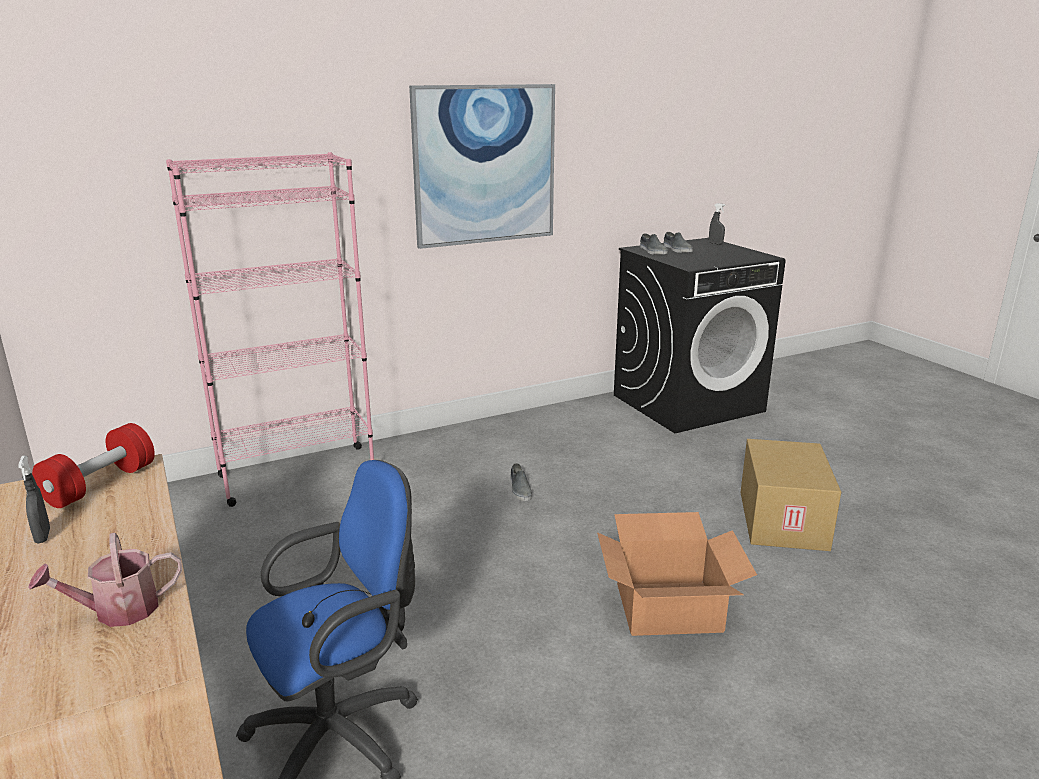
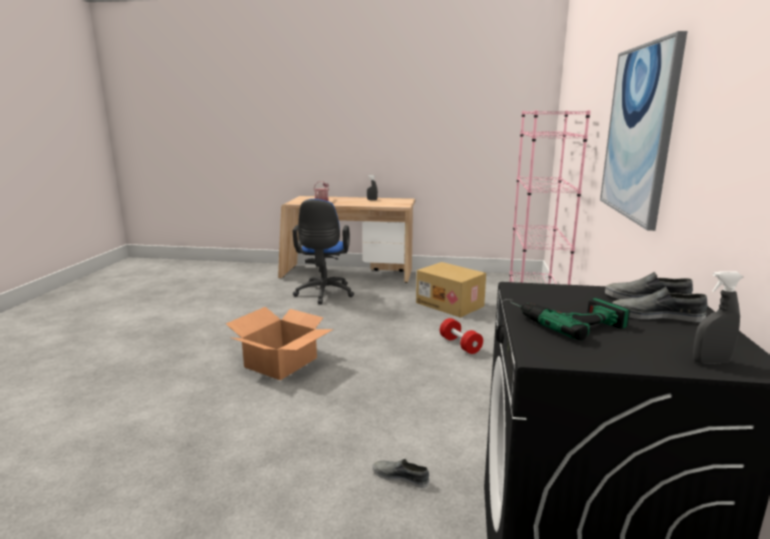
camera: 125 degrees right, 5 degrees down
red dumbbell [32,423,155,508] -> red dumbbell moved to [440,318,483,354]
grey shoe [510,463,532,501] -> grey shoe moved to [373,459,429,488]
cardboard box [741,439,841,551] -> cardboard box moved to [416,262,486,318]
none -> power drill [510,298,630,340]

